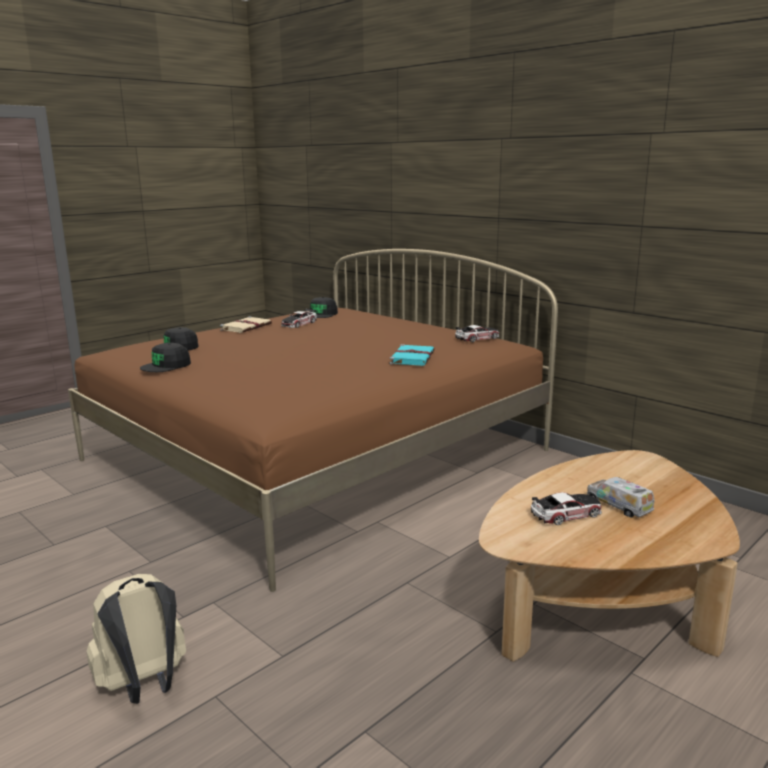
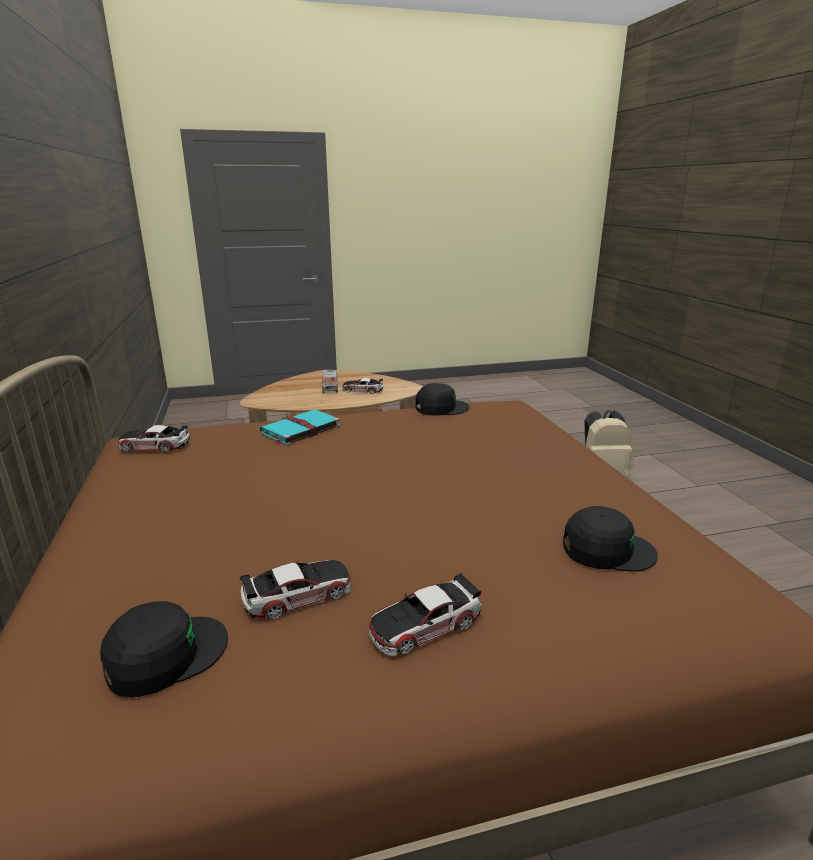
camera: 150 degrees left, 5 degrees up
black cap [140,343,191,372] -> black cap moved to [415,383,469,416]
beige book [220,317,272,333] -> toy car [369,573,482,656]

